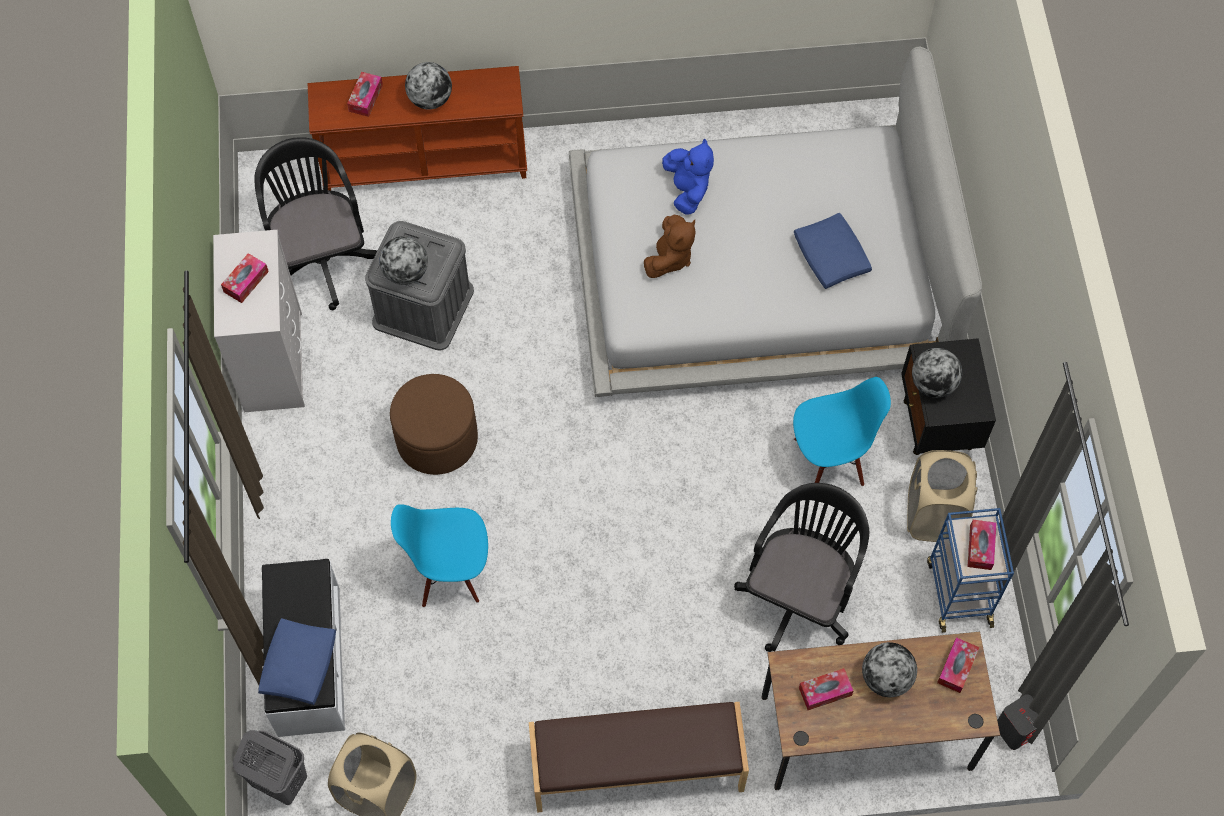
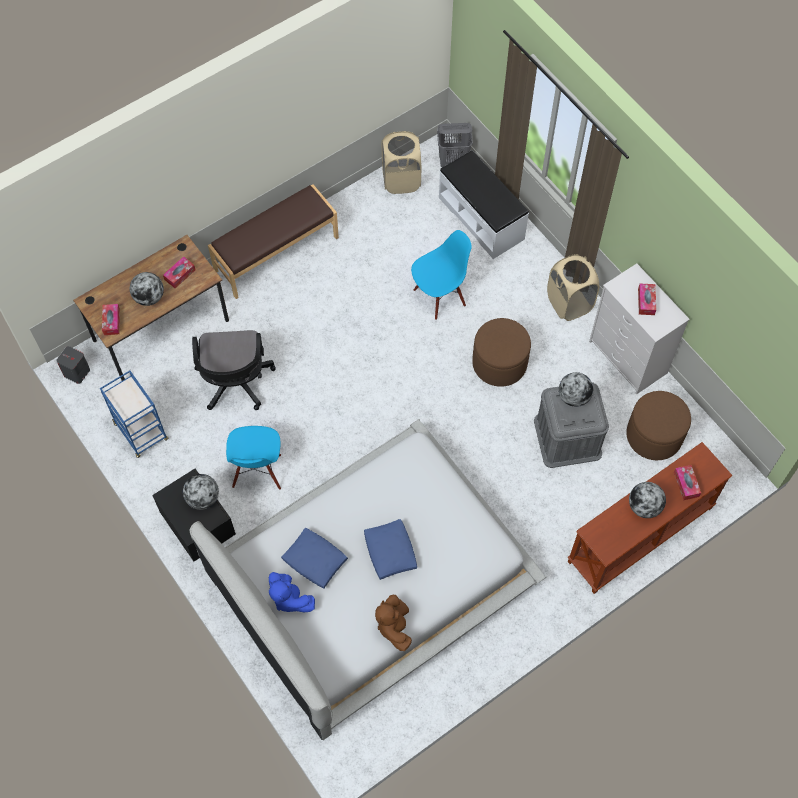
camera: 150 degrees right, 0 degrees up
black office chair [254,137,377,310] -> brown ottoman [626,391,691,460]
blue pillow [258,618,336,705] -> blue pillow moved to [364,519,417,580]
brown plush toy [644,215,696,278] -> brown plush toy moved to [375,595,412,651]
blue plush toy [662,138,714,215] -> blue plush toy moved to [269,572,315,612]
blue chair [793,377,891,486] -> blue chair turned 45 degrees counterclockwise [226,426,281,490]
beige laundry basket [907,450,977,542] -> beige laundry basket moved to [547,254,599,321]
tissue box [967,520,997,570] -> none

